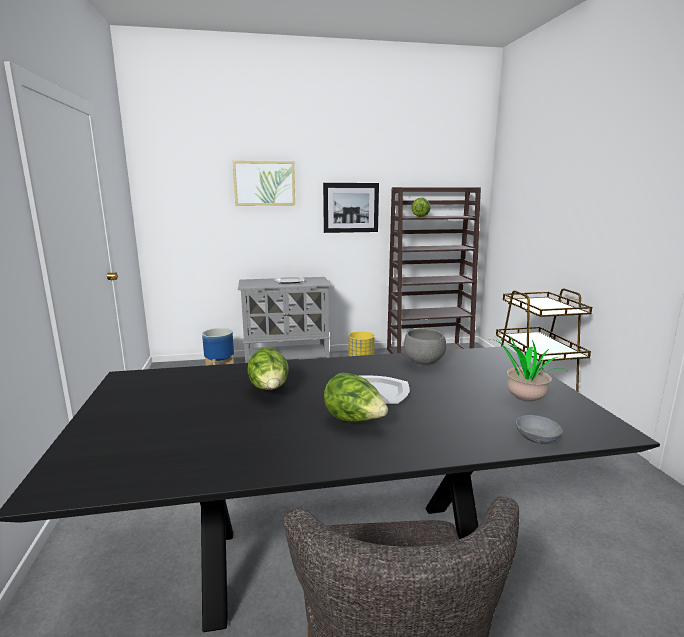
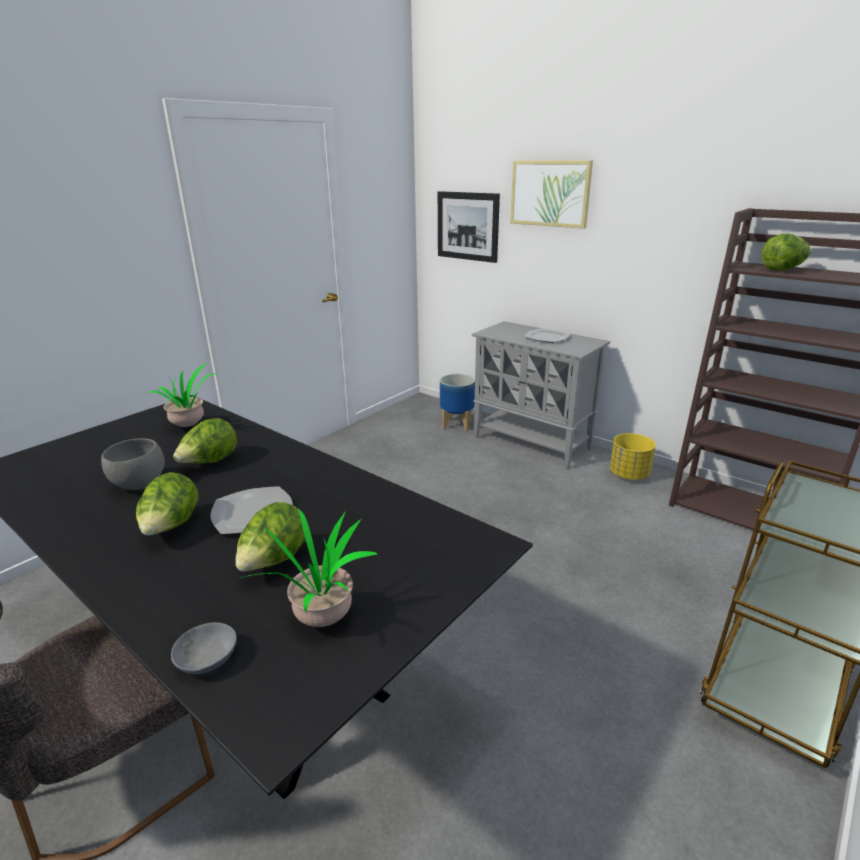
camera: 50 degrees right, 10 degrees up
picture [323,183,379,233] -> picture moved to [438,191,500,263]
grey bowl [404,328,446,365] -> grey bowl moved to [101,438,165,490]
none -> potted plant [149,363,215,427]
none -> lettuce [235,502,306,572]

